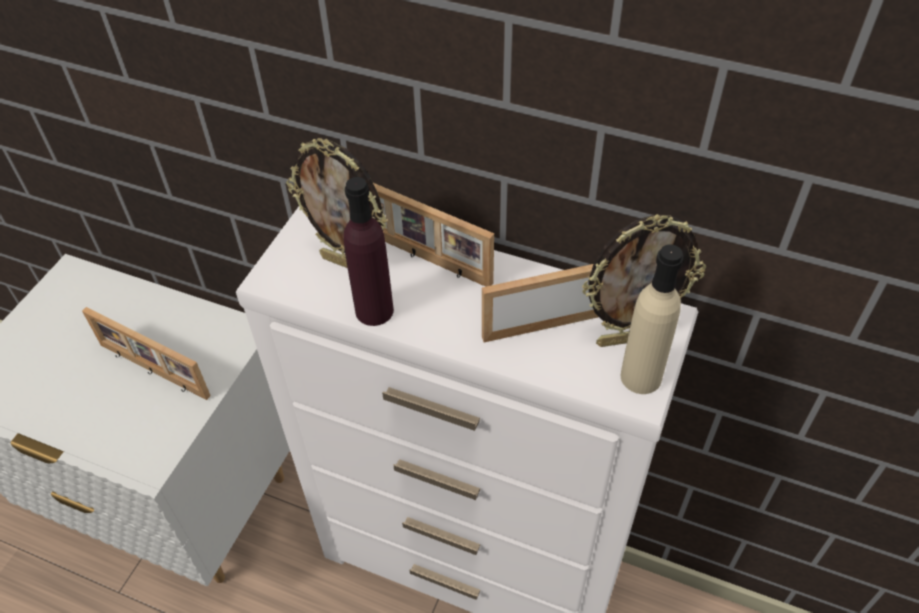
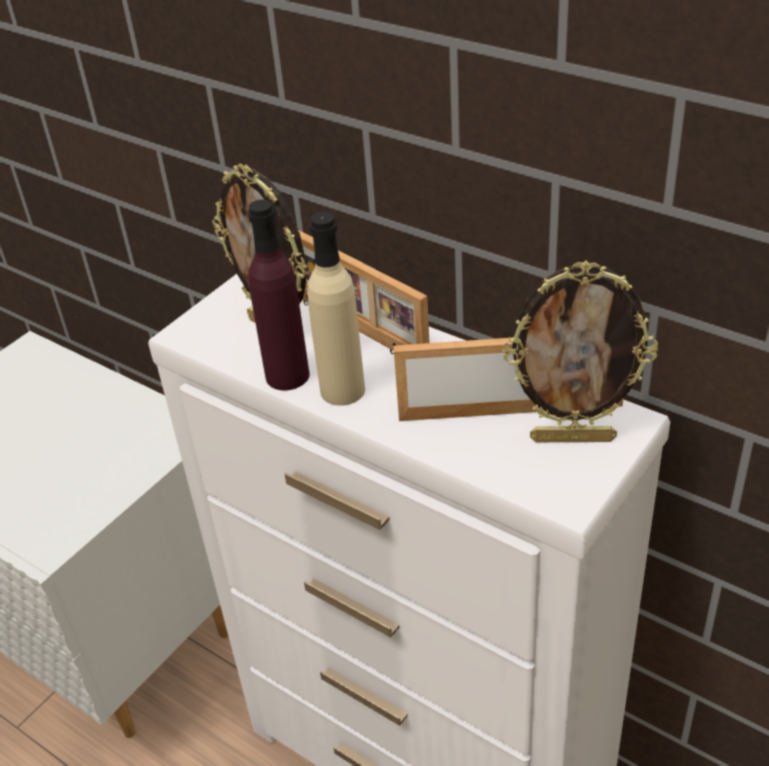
camera: 15 degrees right, 10 degrees down
picture frame [82,307,211,400] -> none
beige bottle [621,244,683,394] -> beige bottle moved to [307,212,365,406]

